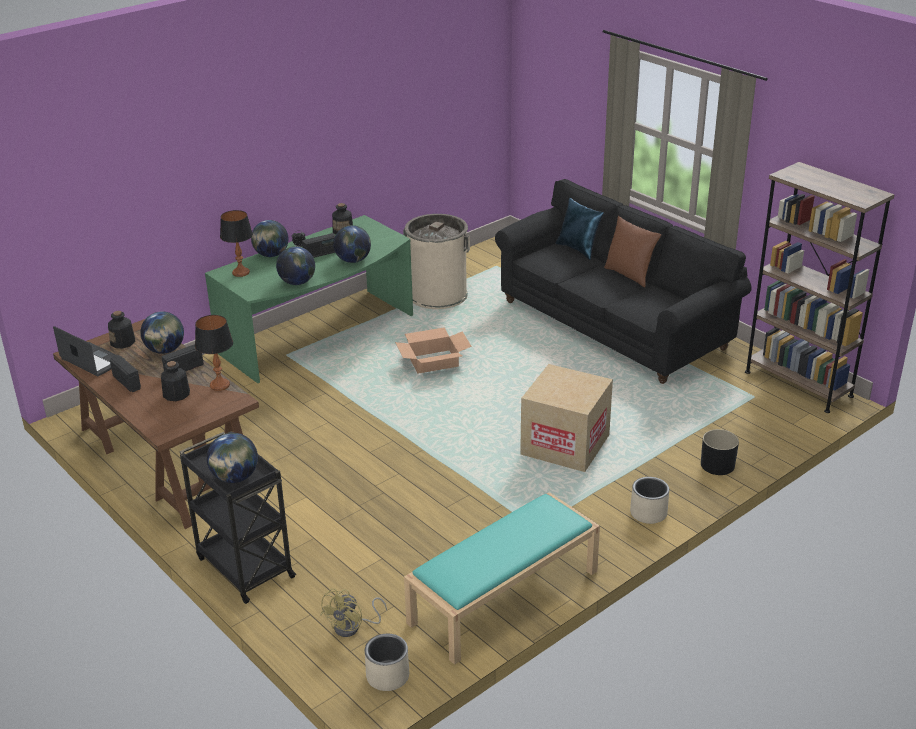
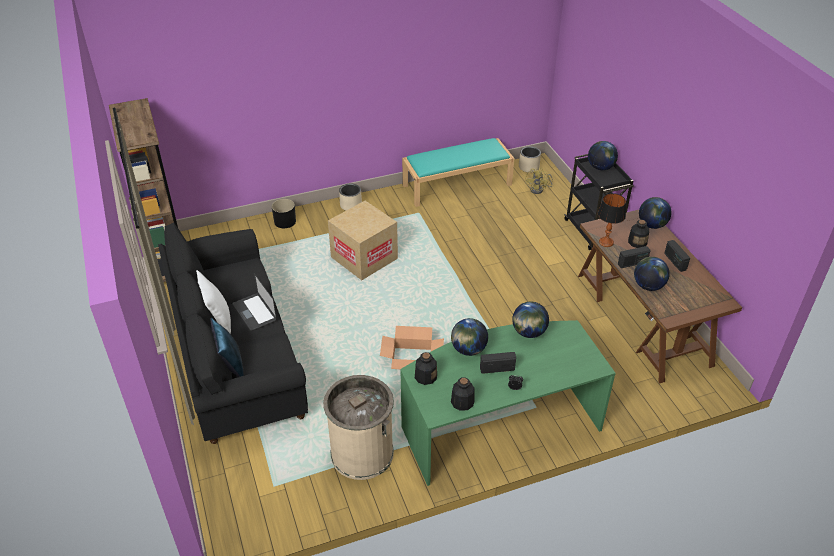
camera: 160 degrees left, 10 degrees up
laptop [53,326,117,376] -> laptop moved to [232,273,277,332]
bottle [108,311,135,348] -> bottle moved to [415,352,437,385]
table lamp [220,210,253,277] -> none
globe [251,220,288,257] -> globe moved to [639,197,672,229]
yellow fan [320,588,387,637] -> yellow fan turned 150 degrees clockwise [525,168,553,194]
brown pillow [604,216,661,287] -> white pillow [196,270,231,334]

